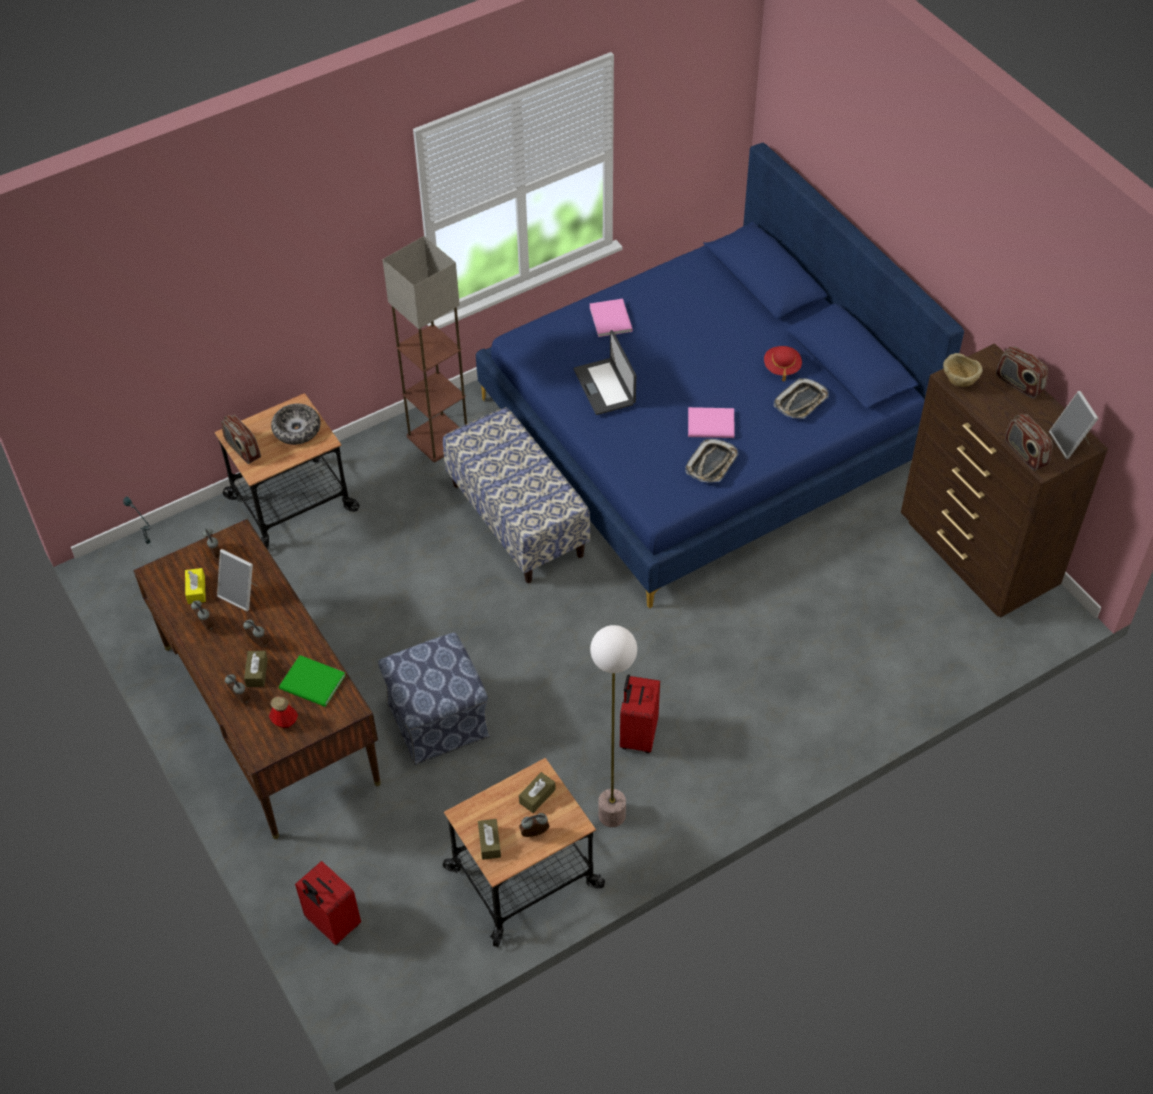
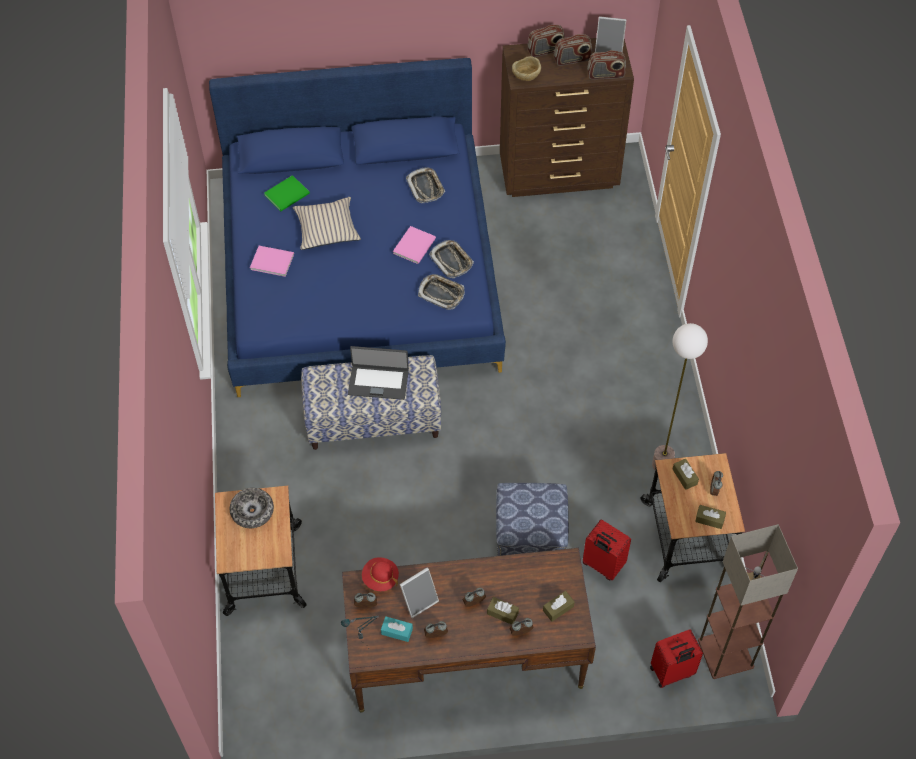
camera: 65 degrees left, 5 degrees up
yellow tissue box [185,568,206,604] -> turquoise tissue box [381,616,413,642]
radio [221,415,261,464] -> radio moved to [554,34,592,66]
bottle [269,696,298,728] -> brown tissue box [543,591,575,622]
green book [279,655,346,707] -> green book moved to [264,175,310,211]
floor lamp [382,236,467,462] -> floor lamp moved to [698,524,798,679]
laptop [573,330,636,415] -> laptop moved to [348,346,409,400]
red suitcase [620,674,660,753] -> red suitcase moved to [582,520,631,580]
red hat [764,346,802,382] -> red hat moved to [362,557,399,591]
none -> beige pillow [293,197,361,250]
none -> tray [418,274,465,310]

